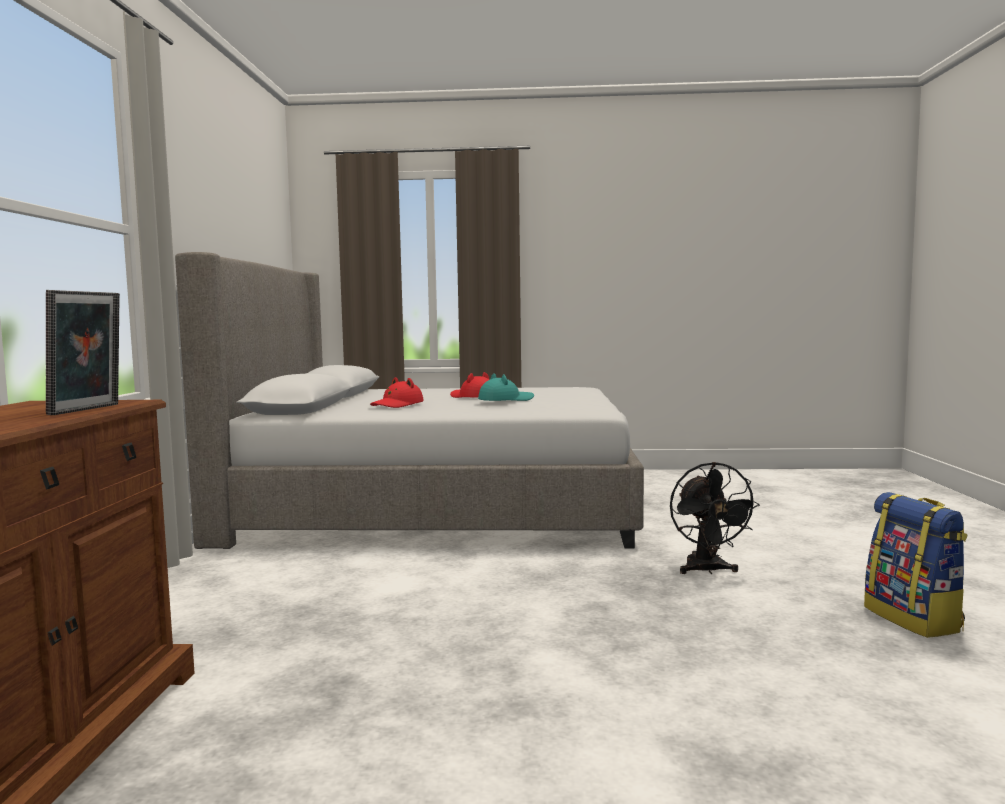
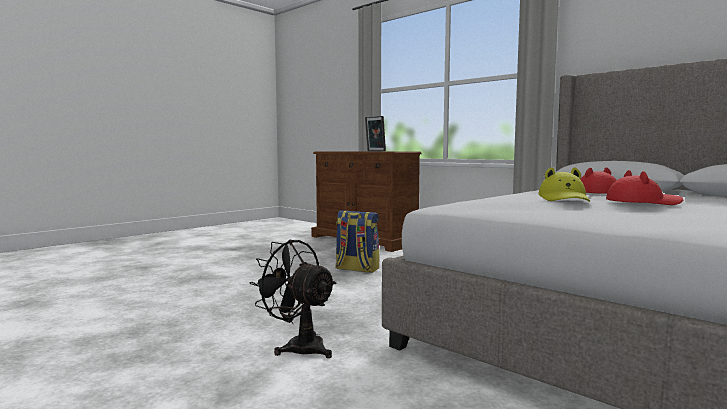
camera: 130 degrees right, 0 degrees up
turquoise hat [478,373,534,401] -> yellow hat [538,167,590,202]
backpack [864,492,967,638] -> backpack moved to [335,211,380,273]

